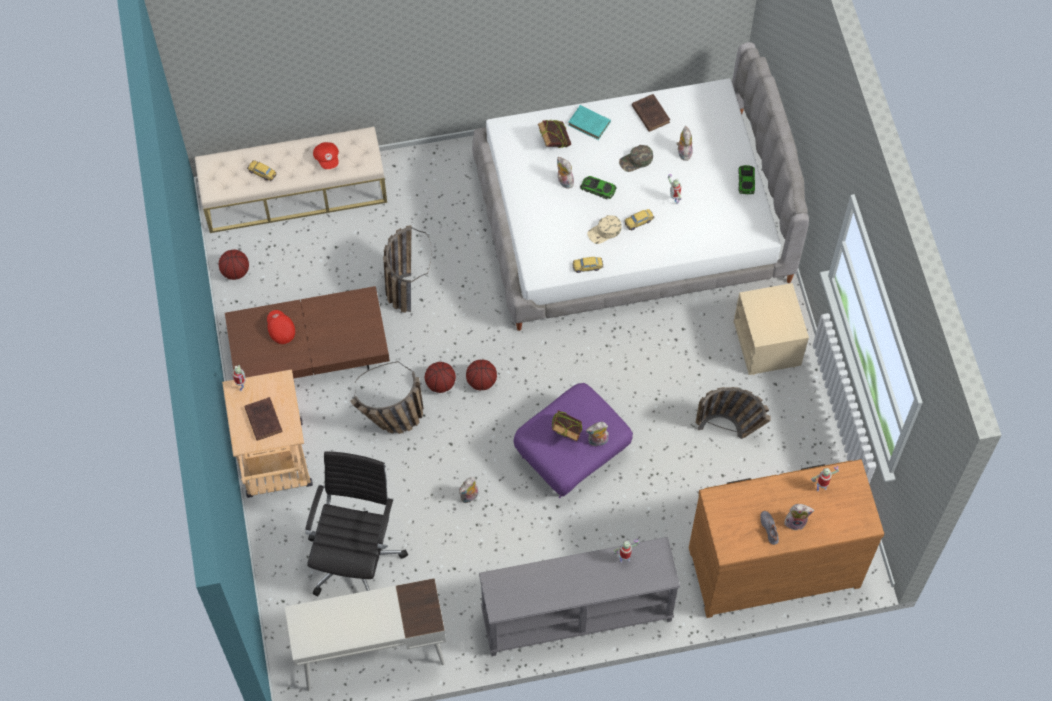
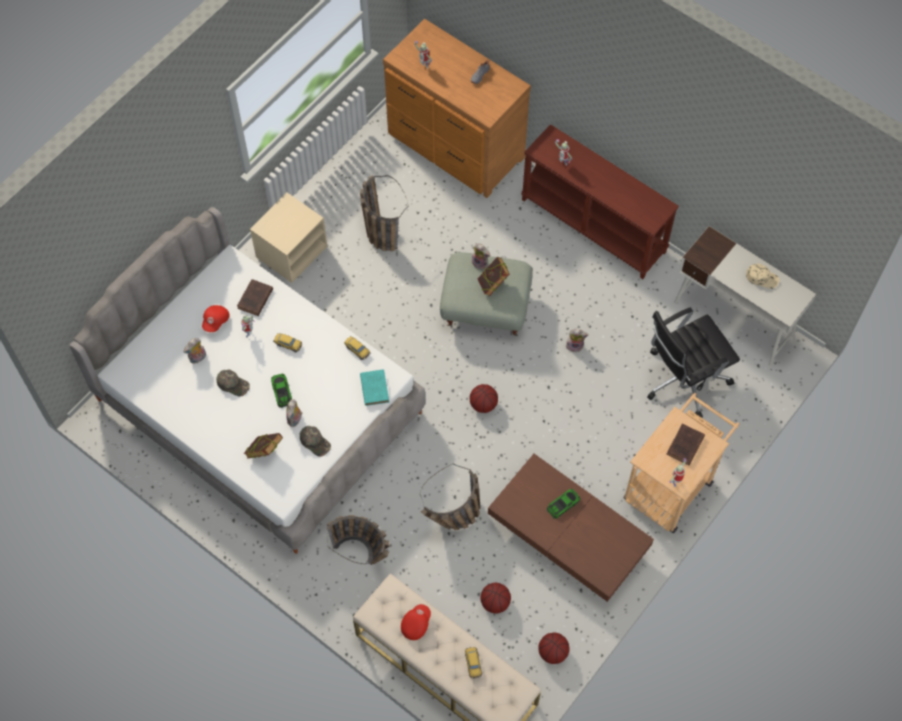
camera: 130 degrees left, 0 degrees up
red cap [267,310,295,344] -> red cap moved to [202,305,230,332]
basket [350,361,424,434] -> basket moved to [327,515,390,565]
basketball [425,362,456,393] -> basketball moved to [480,583,511,614]
grey console table [479,537,680,656] -> brown console table [521,124,679,279]
purple ottoman [514,383,633,498] -> grey ottoman [440,252,533,336]
turquoise book [569,105,611,140] -> turquoise book moved to [360,369,389,406]
beige cap [587,215,622,244] -> beige cap moved to [746,263,779,289]
brown book [632,94,670,132] -> brown book moved to [237,279,273,316]
toy car [738,165,755,195] -> toy car moved to [547,489,581,519]
plush toy [784,504,814,531] -> none
none -> green cap [300,426,331,457]

